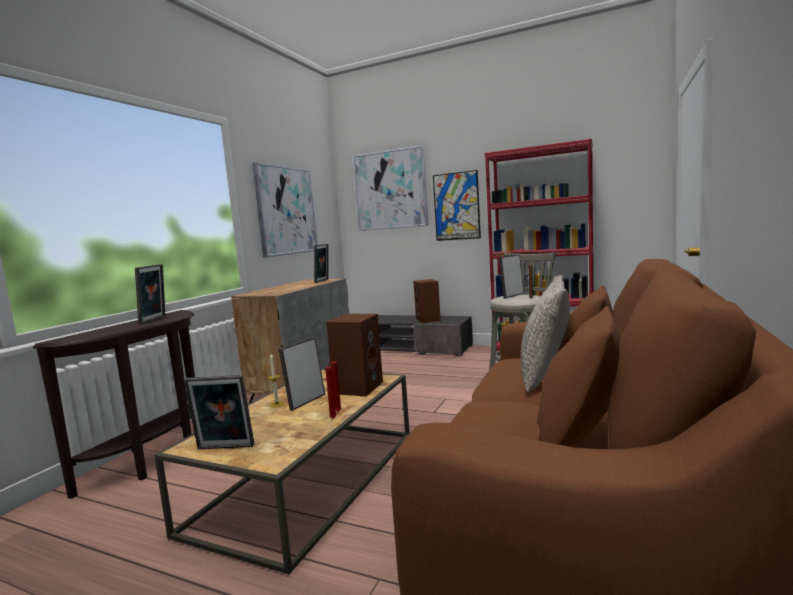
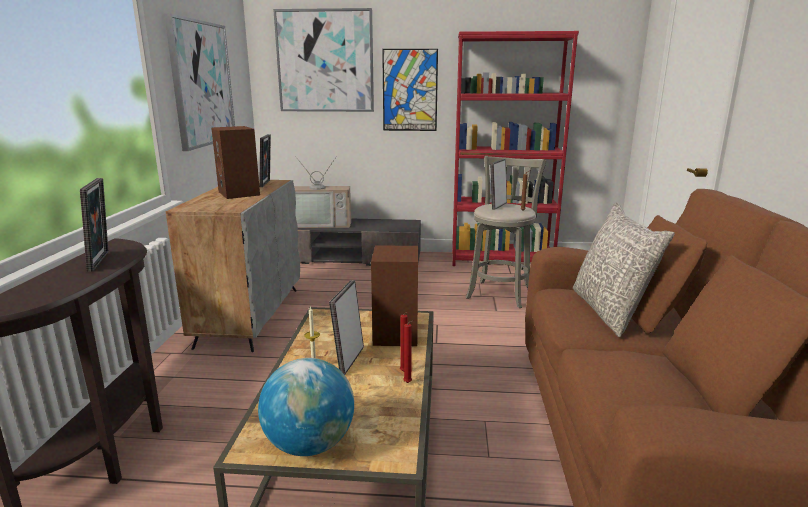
camera: 20 degrees left, 10 degrees up
picture frame [184,375,254,449] -> globe [258,358,354,456]
brown speaker [413,279,441,323] -> brown speaker moved to [211,126,260,199]
none -> television [294,156,351,228]

